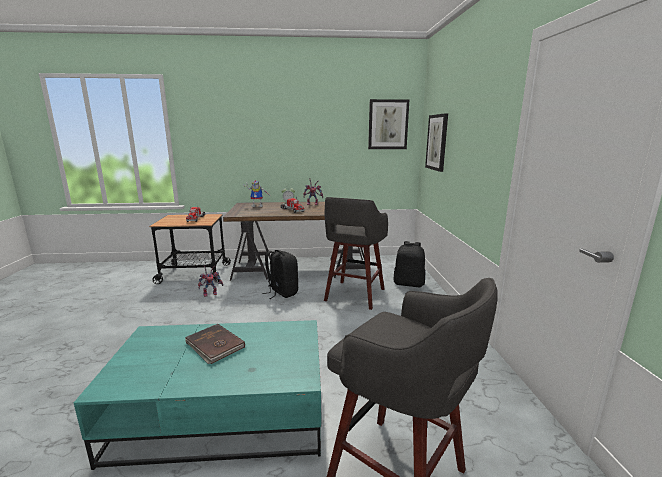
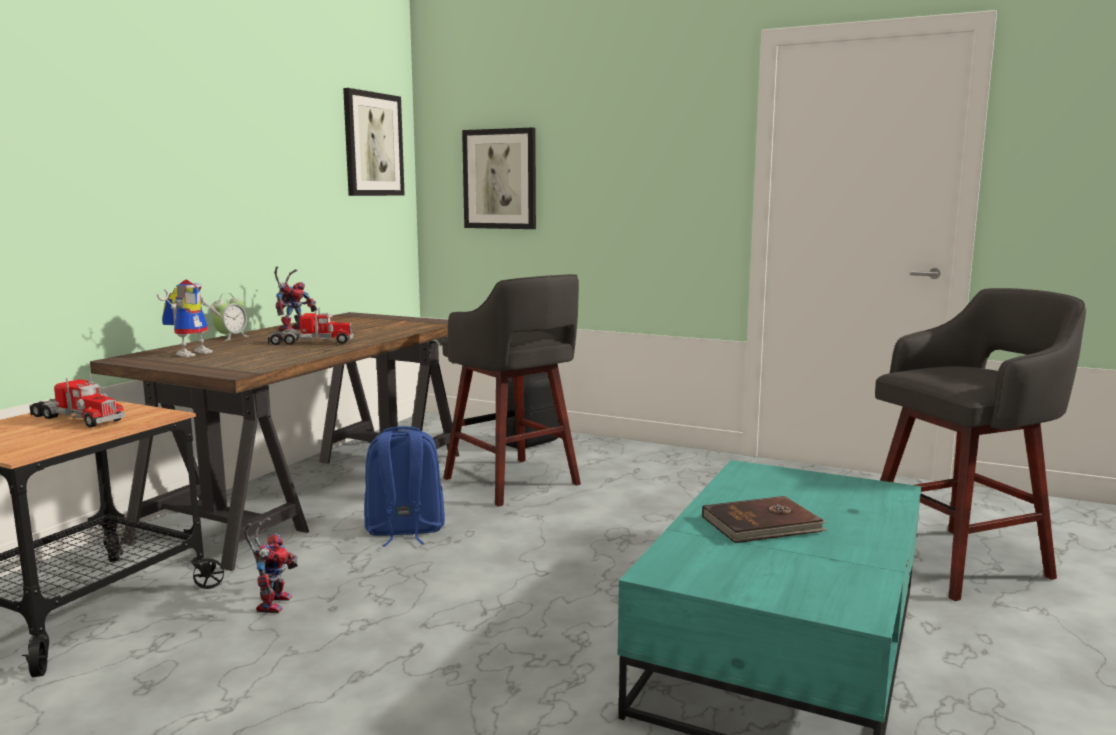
camera: 60 degrees left, 5 degrees down
black backpack [262,250,298,299] -> blue backpack [364,426,445,547]

